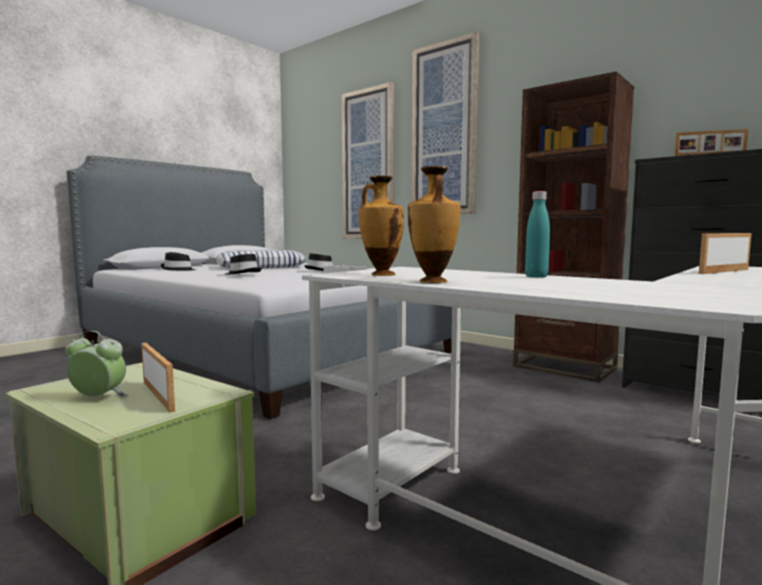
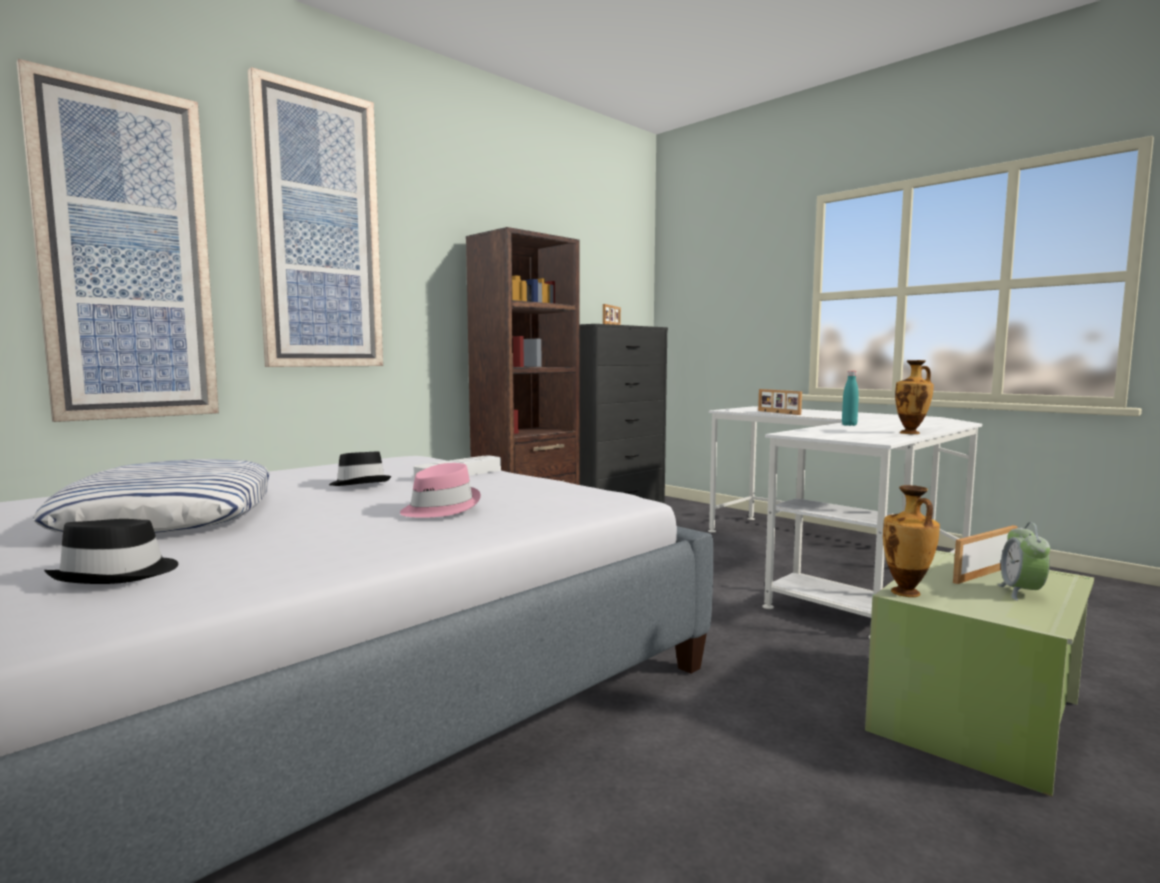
camera: 85 degrees left, 0 degrees up
black hat [226,254,262,274] -> pink hat [400,463,481,518]
vase [359,176,404,276] -> vase moved to [883,485,940,597]

